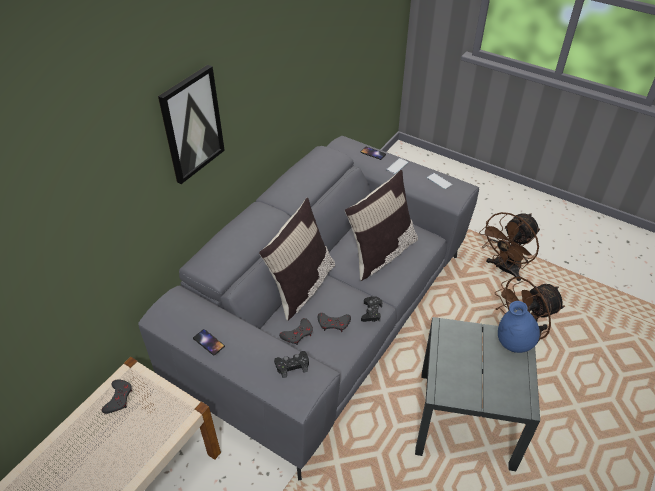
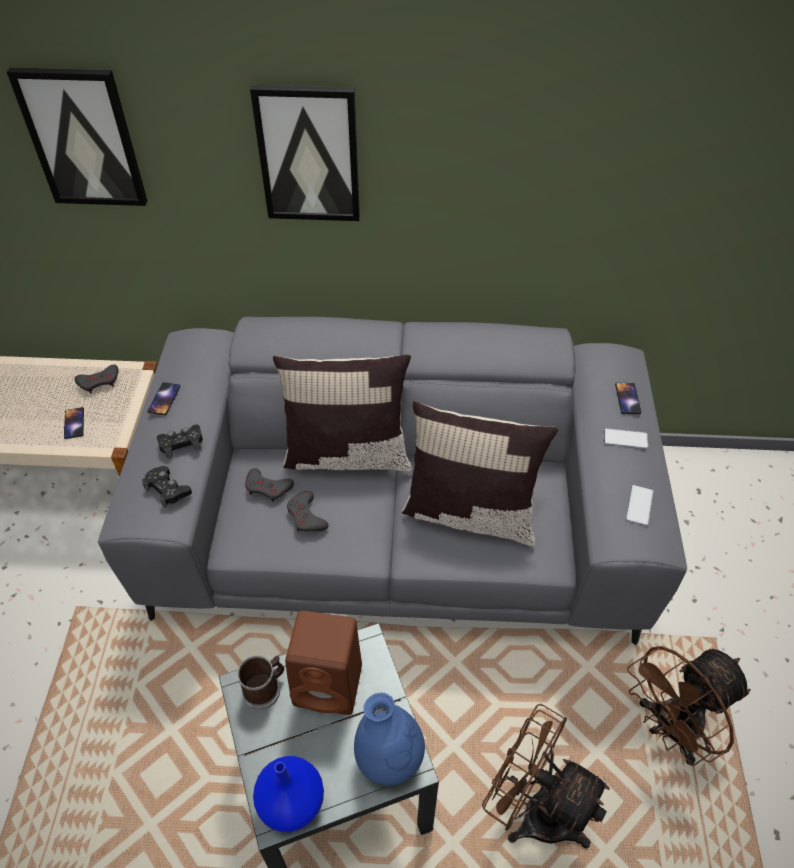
camera: 60 degrees right, 5 degrees up
black game controller [361,296,383,322] -> black game controller moved to [157,425,203,459]
brown fan [479,212,540,281] -> brown fan turned 45 degrees counterclockwise [627,646,751,766]
none -> picture [7,67,147,206]
none -> phone [64,407,84,439]
none -> mug [237,655,284,710]
none -> blue vase [253,756,324,832]
none -> brown speaker [285,610,362,715]

